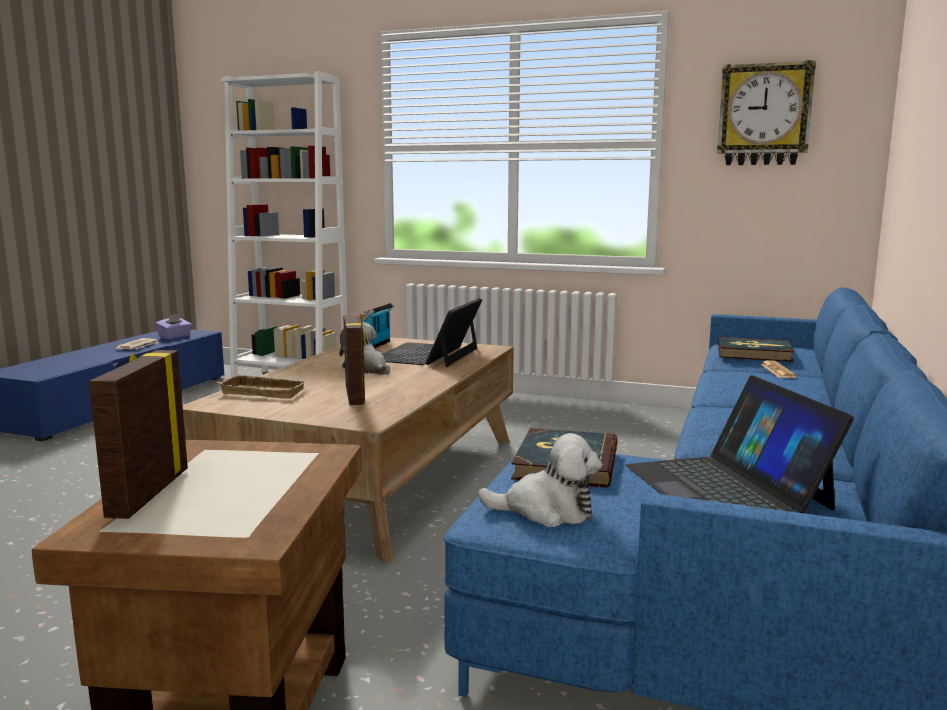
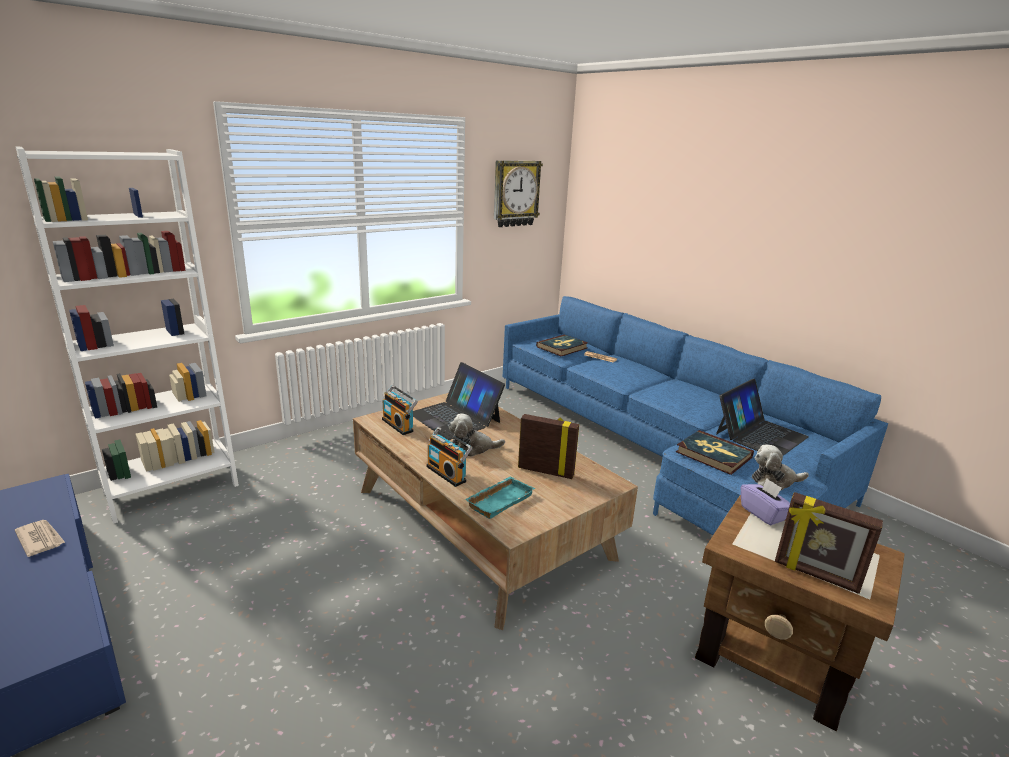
camera: 60 degrees left, 10 degrees up
purple tissue box [155,313,192,339] -> purple tissue box moved to [741,478,790,526]
beige tray [216,374,308,399] -> turquoise tray [465,476,535,519]
plush toy [478,433,602,527] -> plush toy turned 135 degrees counterclockwise [752,444,809,490]
laptop [626,375,854,513] -> laptop turned 60 degrees counterclockwise [716,379,809,456]
none -> radio [426,427,472,487]

